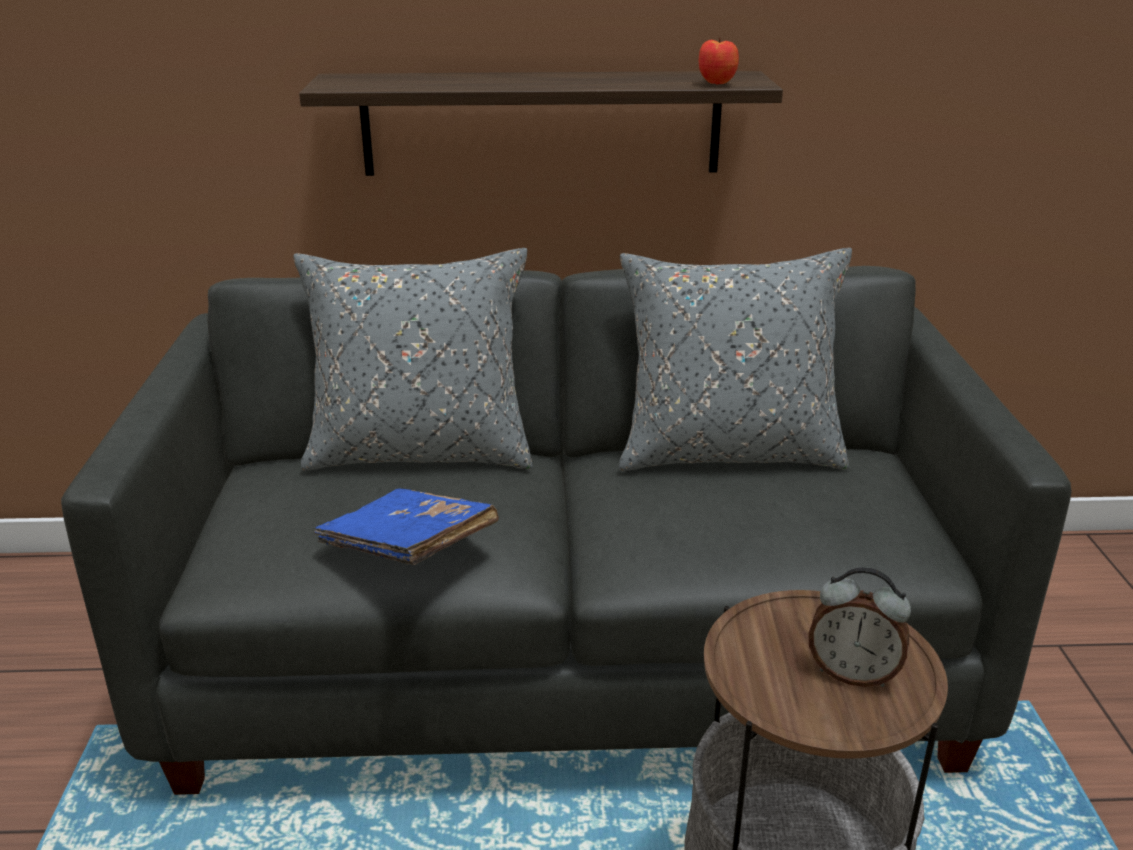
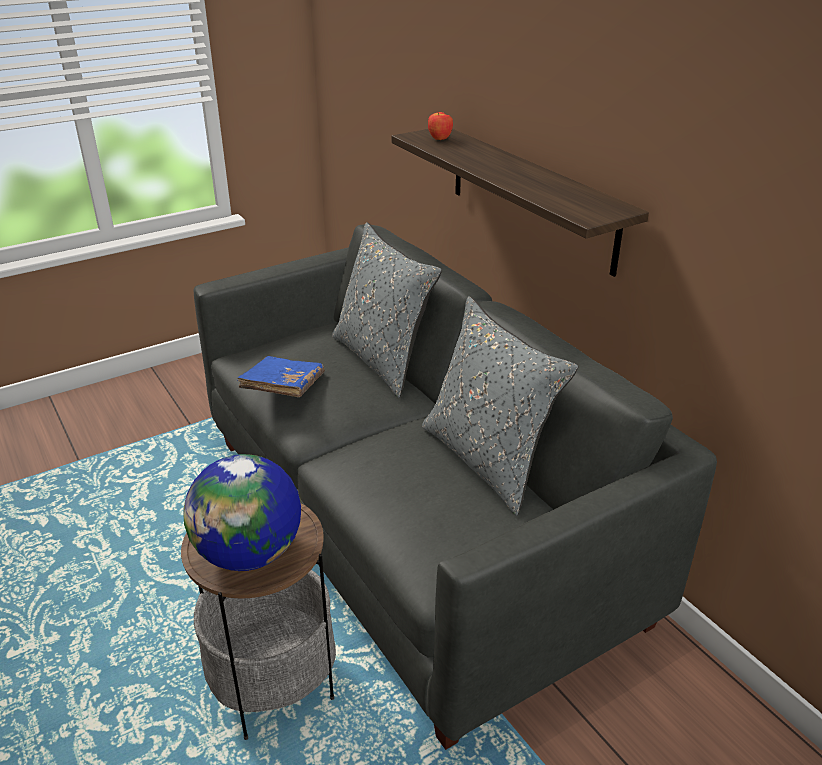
camera: 60 degrees right, 5 degrees up
apple [699,37,739,85] -> apple moved to [428,111,453,140]
alarm clock [808,567,911,687] -> globe [183,454,301,571]

